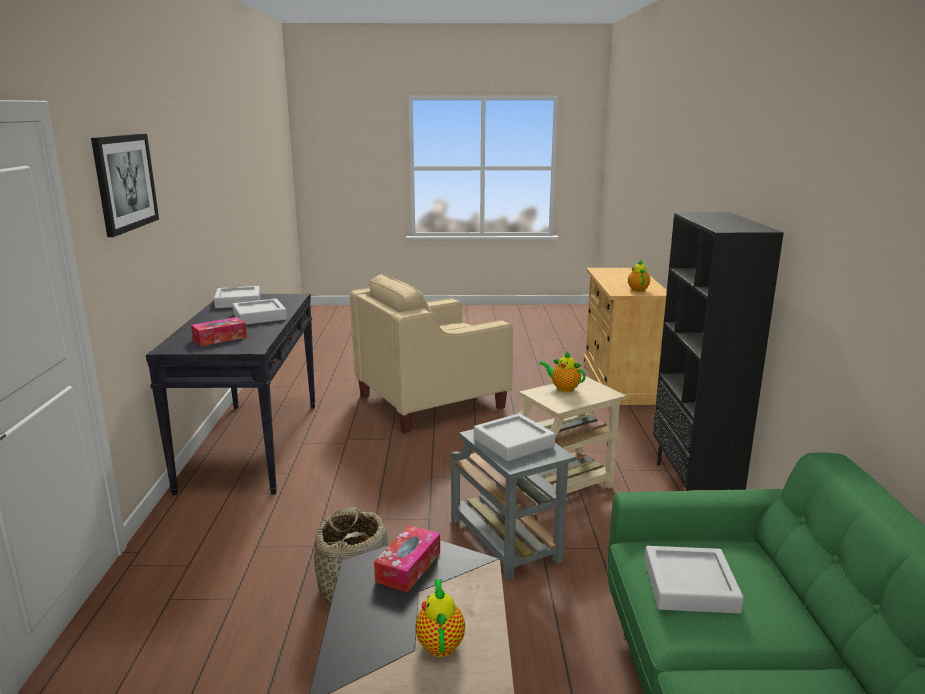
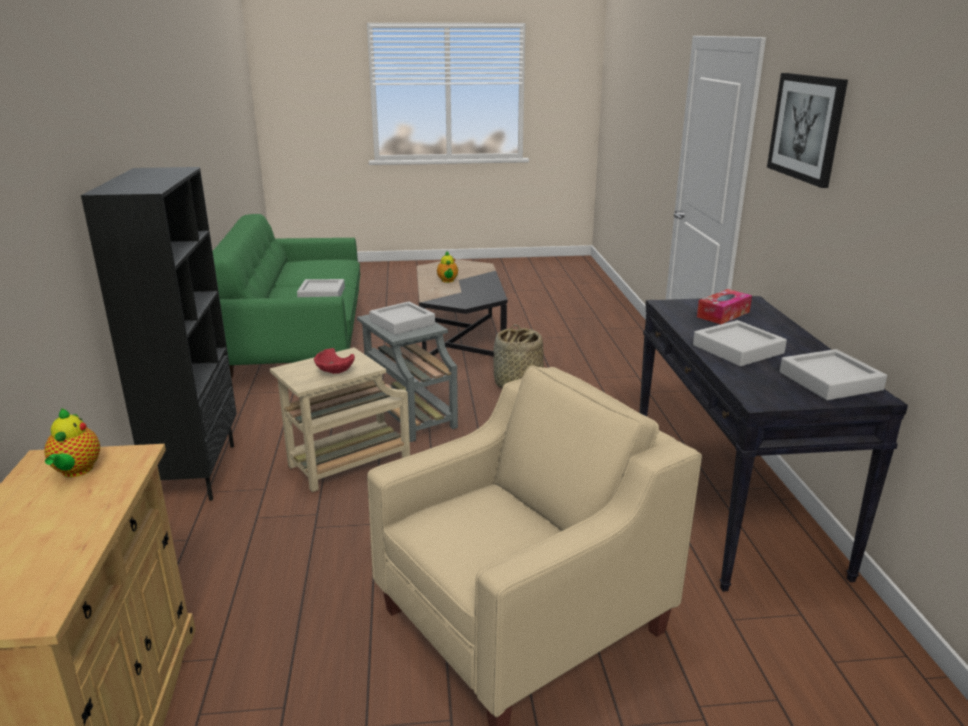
camera: 175 degrees right, 5 degrees up
tissue box [374,525,440,593] -> none
teapot [539,352,586,392] -> red bowl [314,348,355,374]

